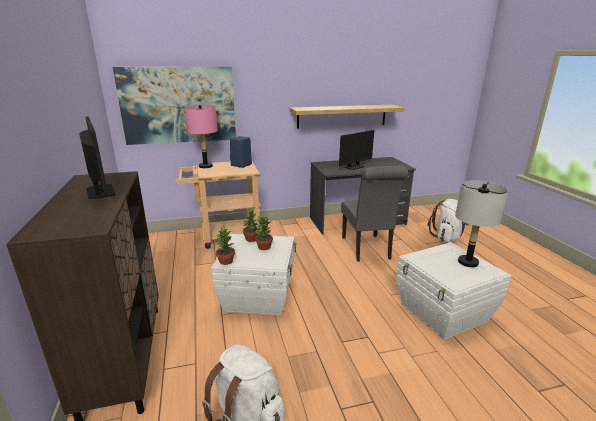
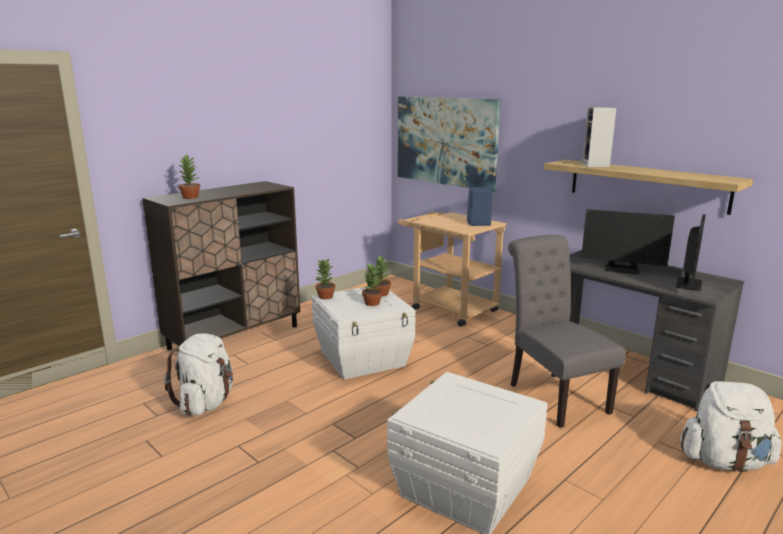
camera: 60 degrees right, 5 degrees down
monitor [79,117,116,199] -> monitor moved to [676,214,706,291]
pink table lamp [184,105,217,168] -> none
grey chair [341,166,408,262] -> grey chair turned 105 degrees clockwise [508,235,626,428]
grey table lamp [455,180,509,267] -> none
none -> potted plant [177,154,200,199]
none -> speaker [582,107,616,167]

